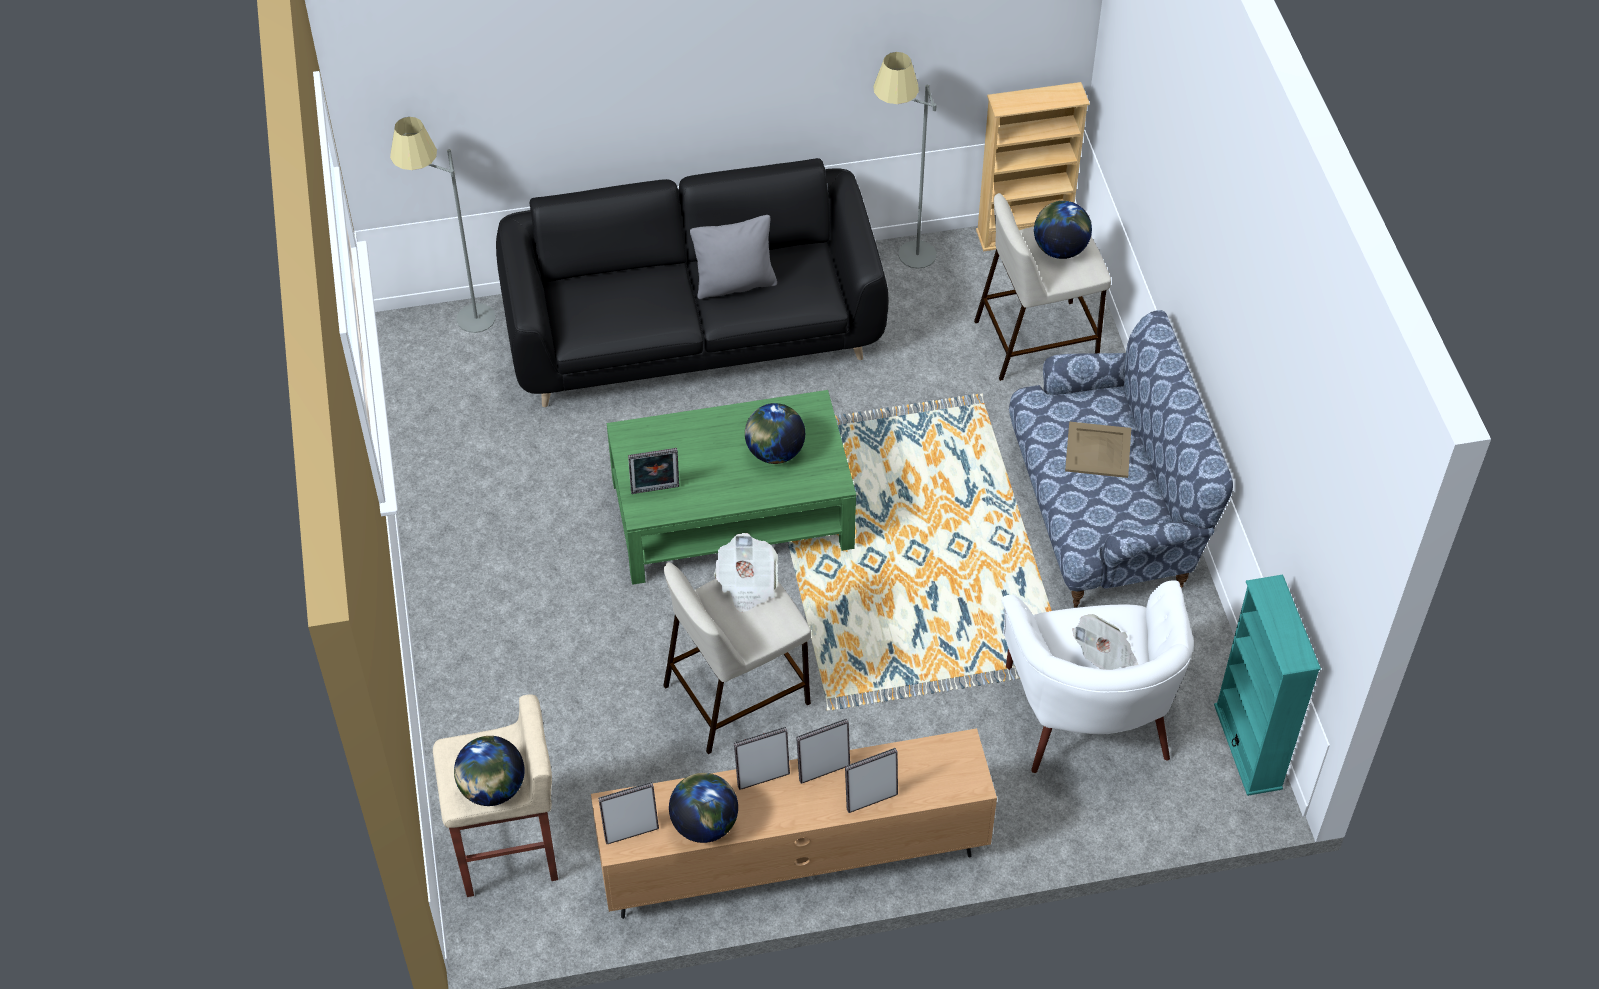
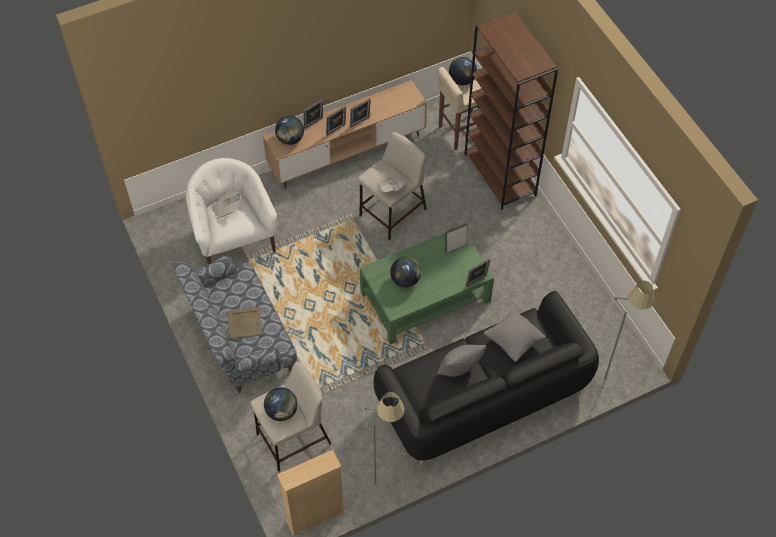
camera: 165 degrees right, 5 degrees up
picture frame [598,782,659,845] -> picture frame moved to [466,259,490,287]
globe [669,773,738,843] -> globe moved to [275,116,304,145]
turquoise bookcase [1214,575,1321,796] -> none
none -> brown bookcase [465,11,558,210]
none -> grey pillow [484,308,546,362]

